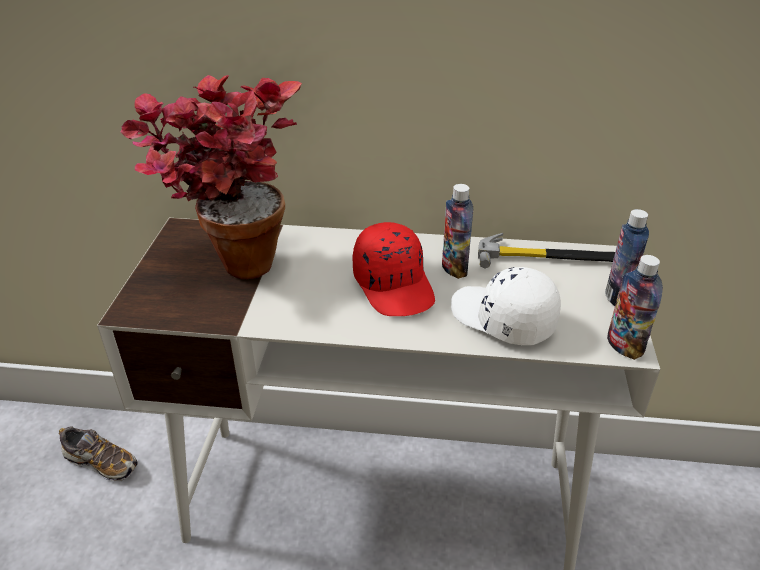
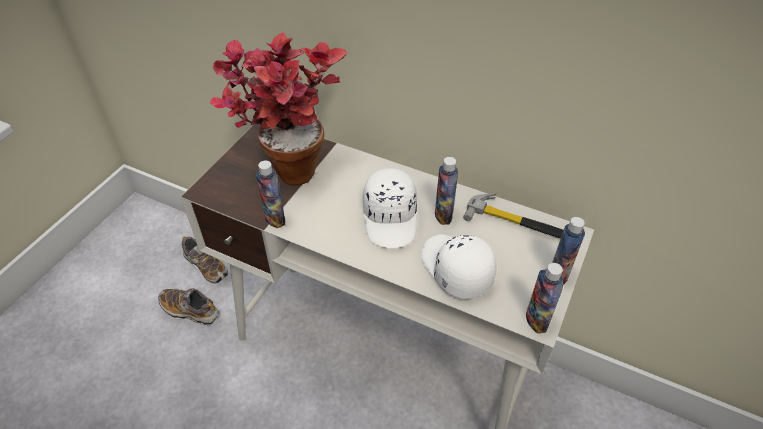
camera: 20 degrees right, 10 degrees up
red cap [352,222,435,316] -> white cap [363,168,417,248]
none -> shoe [159,288,219,326]
none -> bottle [256,160,285,228]

